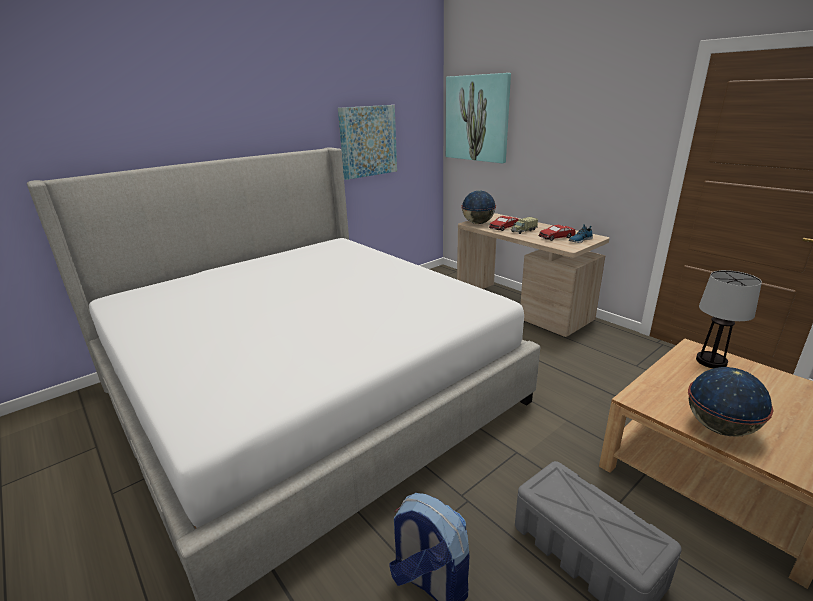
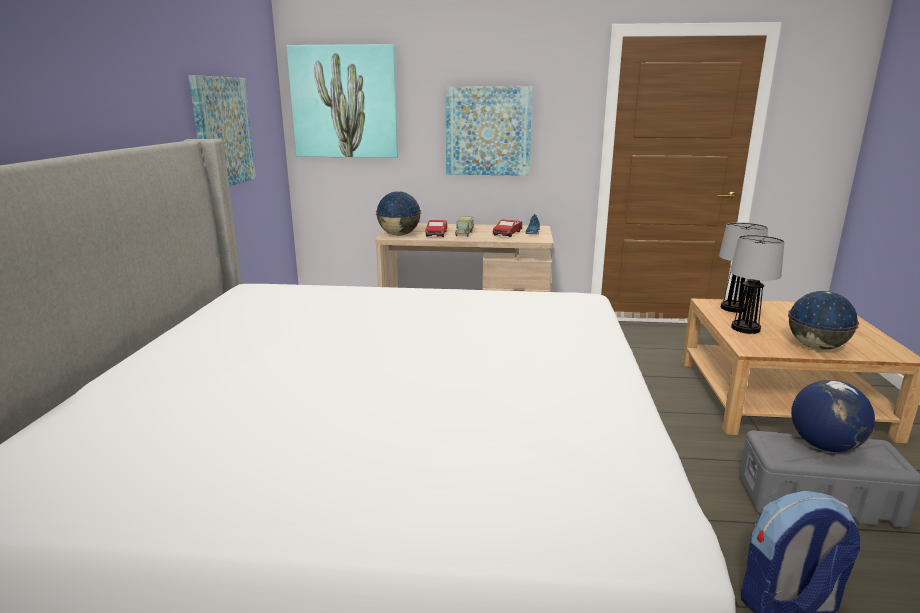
camera: 45 degrees left, 5 degrees down
none -> picture [446,87,533,176]
none -> table lamp [730,235,784,334]
none -> globe [791,380,875,452]

